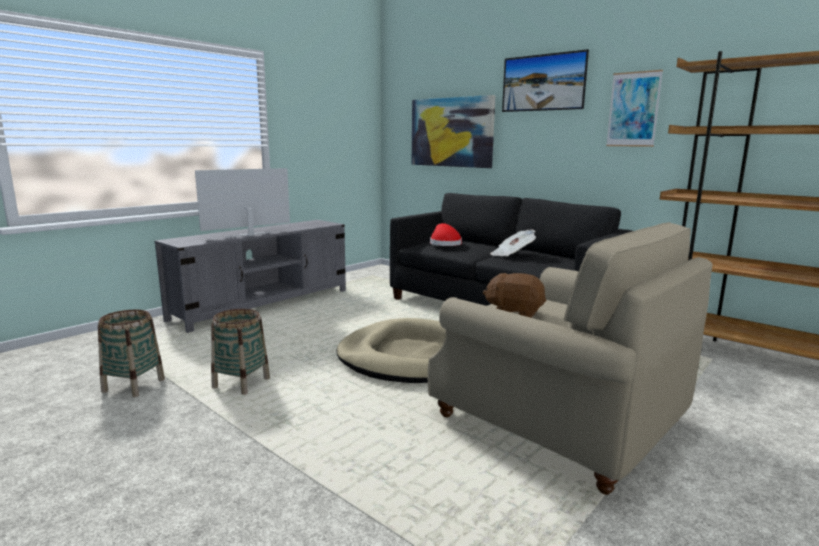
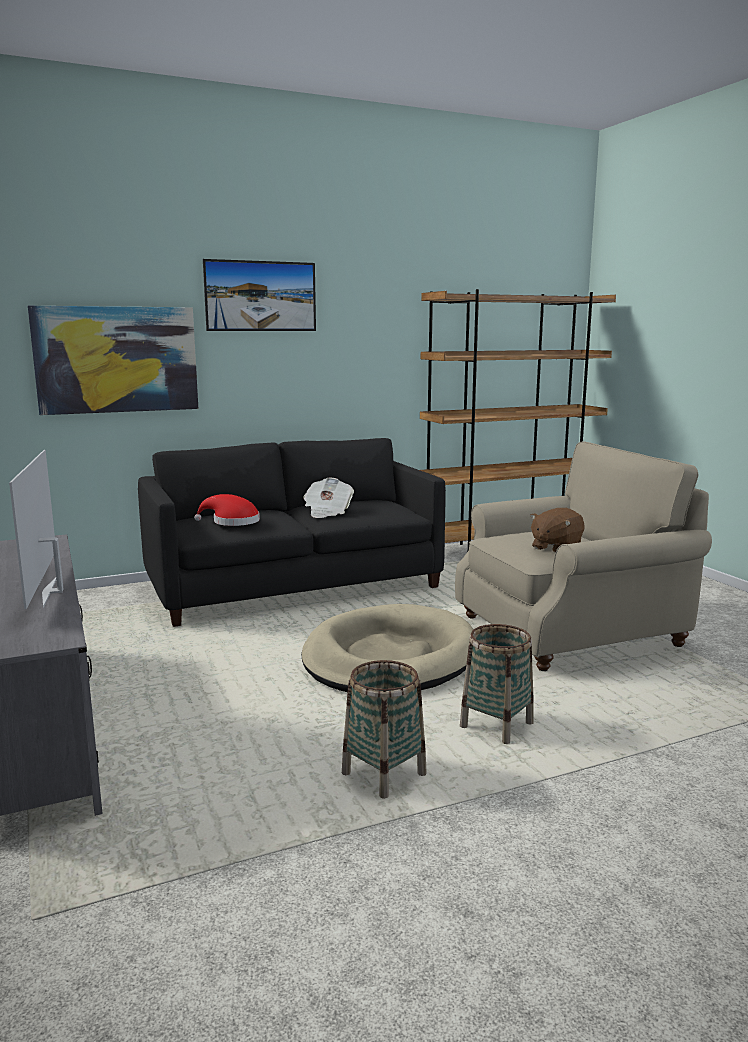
camera: 65 degrees left, 0 degrees up
basket [98,310,165,397] -> basket moved to [460,624,534,744]
picture [606,70,663,147] -> none

